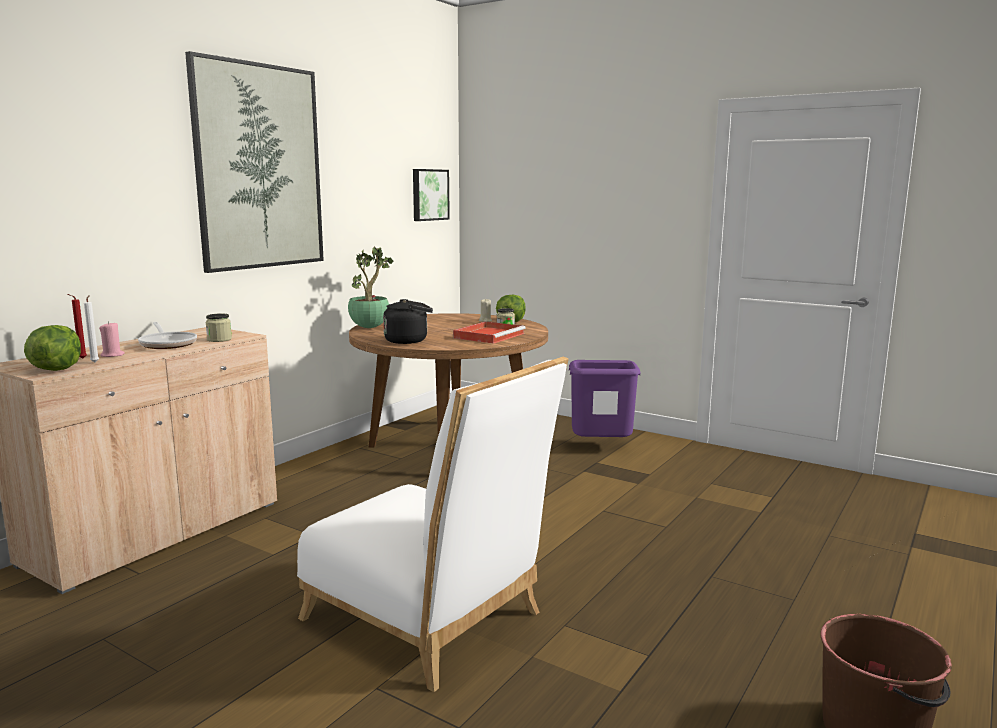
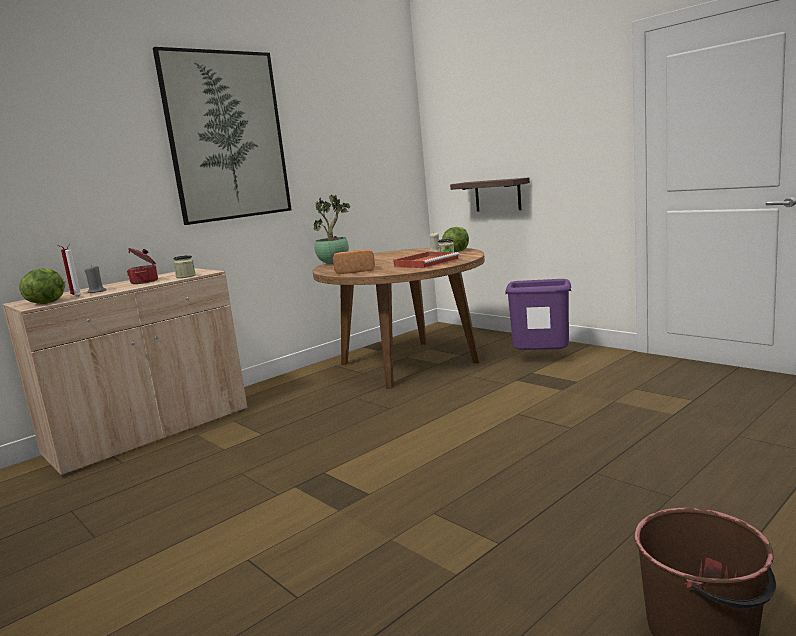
camera: 15 degrees right, 0 degrees up
pink candle [99,321,125,357] -> grey candle [84,265,107,293]
frying pan [138,322,197,349] -> cooking pot [127,248,158,284]
white chair [297,357,569,692] -> none
black kettle [383,299,433,344] -> bread [333,249,375,274]
picture [413,169,450,221] -> none
none -> shelf [450,177,530,212]

